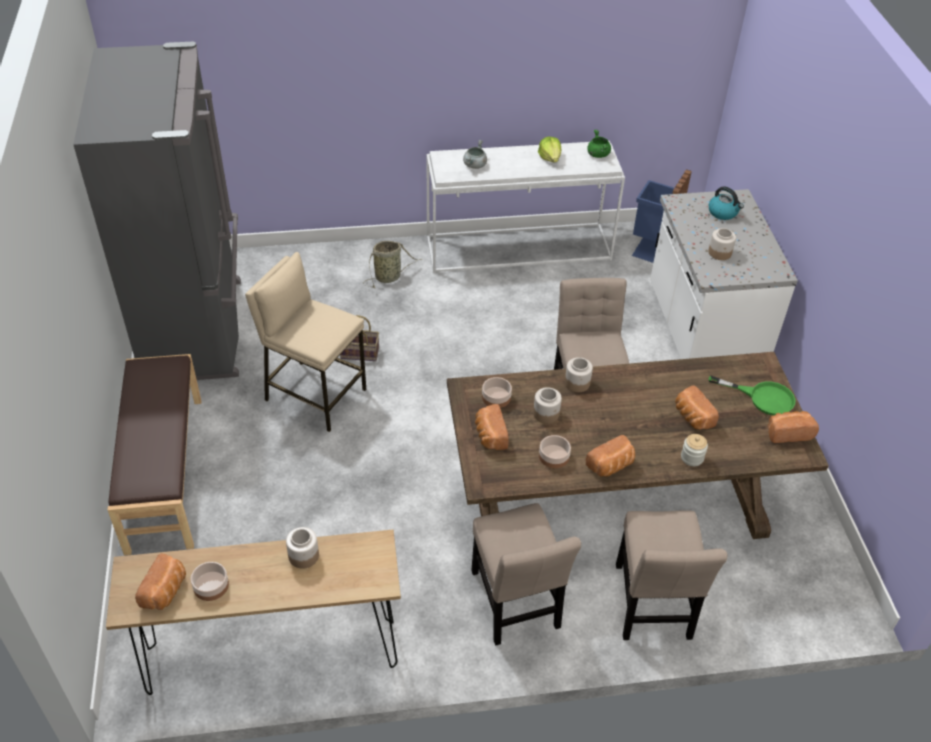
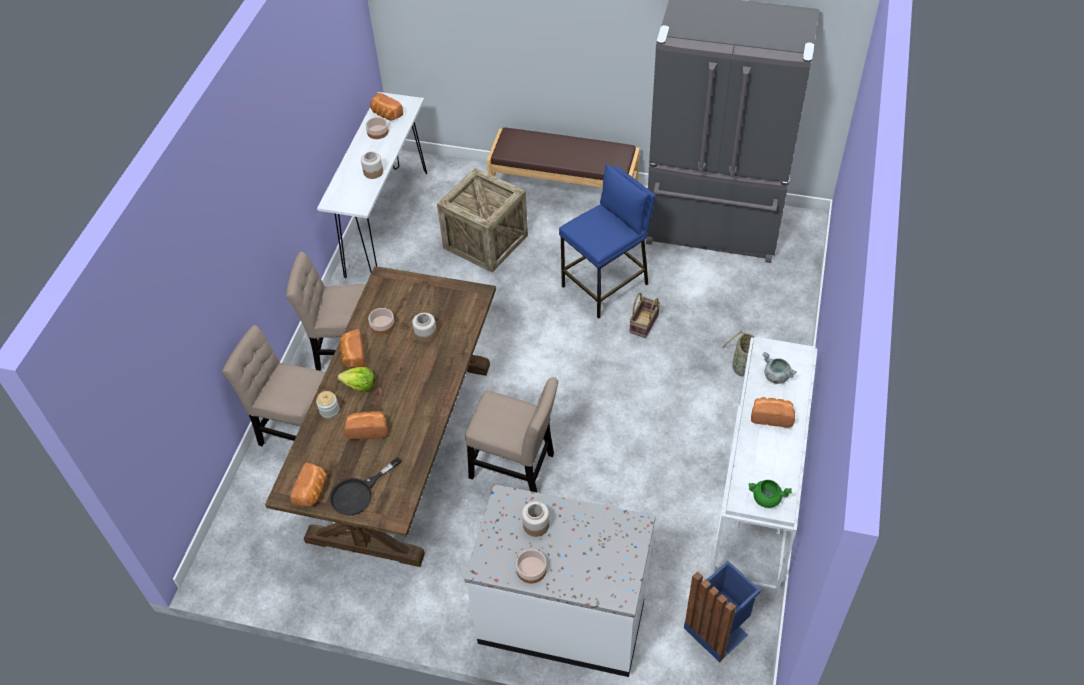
camera: 115 degrees right, 5 degrees up
brown console table [106,530,401,695] -> white console table [317,92,427,278]
beige stool [245,252,367,432] -> blue stool [559,164,656,319]
bread [475,404,509,450] -> bread moved to [751,397,795,428]
bowl [482,377,512,408] -> bowl moved to [516,549,547,583]
lettuce [538,137,562,162] -> lettuce moved to [338,367,375,392]
jar [565,357,593,392] -> none
kettle [709,186,744,220] -> none
green frying pan [709,375,796,415] -> black frying pan [330,457,401,515]
none -> crate [437,168,528,272]

